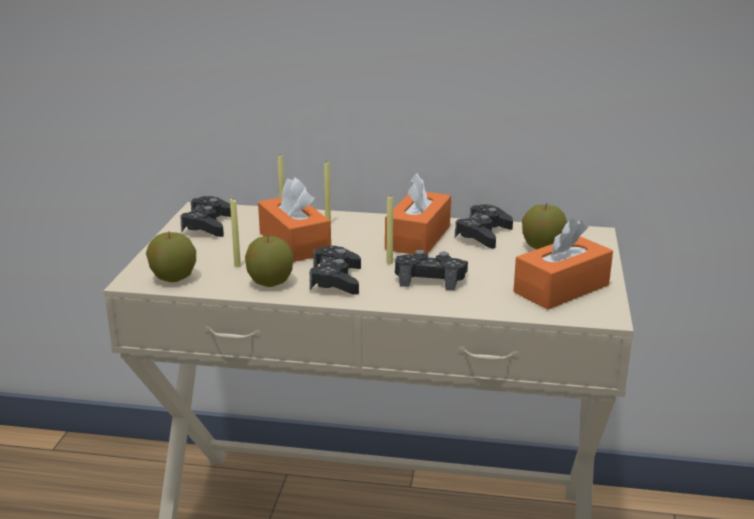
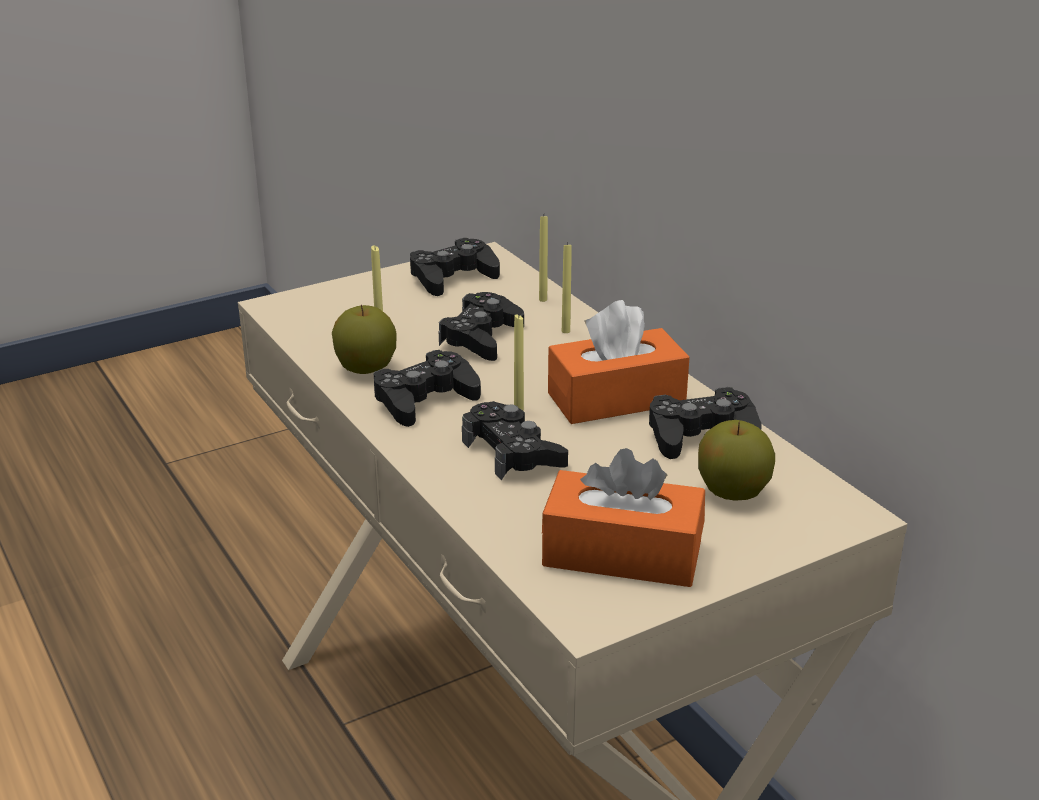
camera: 50 degrees right, 5 degrees up
apple [146,231,196,282] -> none
orange tissue box [258,177,331,262] -> black game controller [439,292,524,361]

